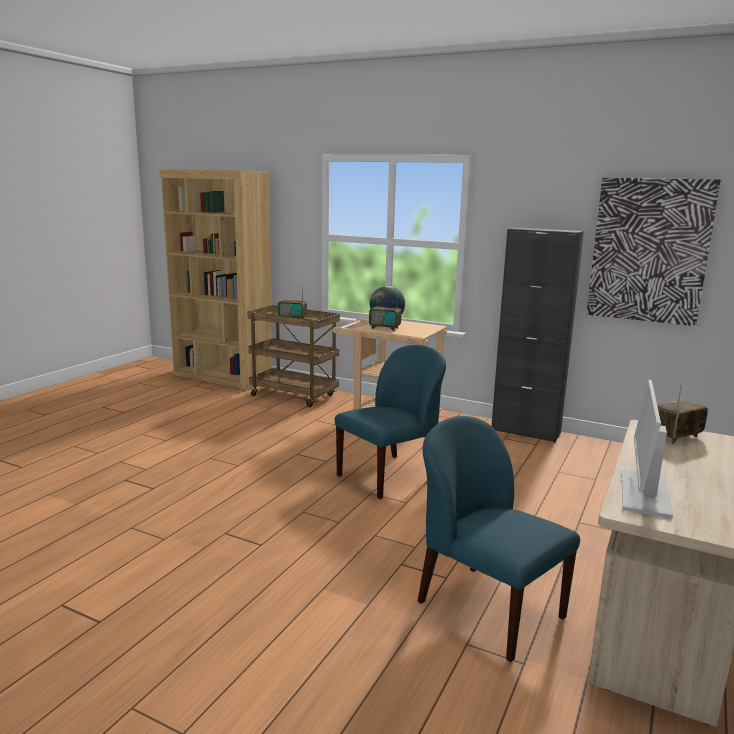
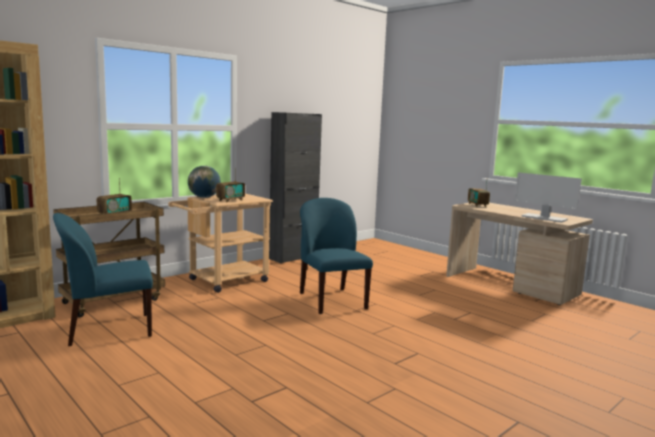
camera: 70 degrees left, 5 degrees down
blue chair [417,416,580,662] -> blue chair moved to [53,213,153,346]
picture [586,178,721,326] -> none

